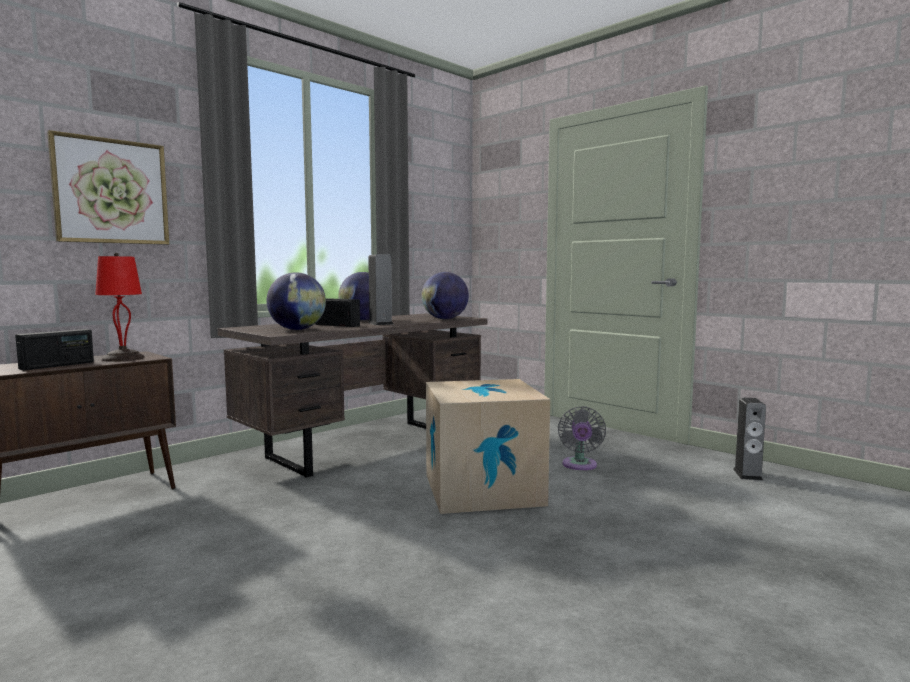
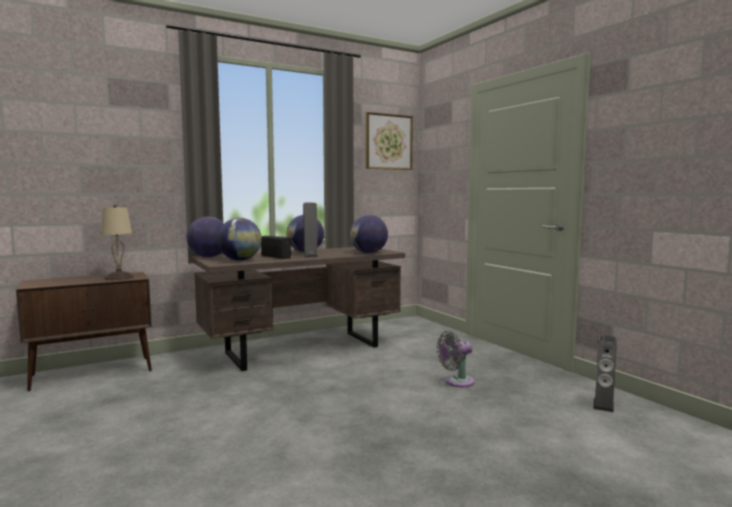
camera: 15 degrees right, 0 degrees up
radio [15,329,94,371] -> none
picture [47,130,169,245] -> picture moved to [366,112,413,170]
red table lamp [95,253,145,362] -> beige table lamp [101,205,134,280]
cardboard box [426,379,550,514] -> none
grey fan [558,406,606,470] -> grey fan turned 45 degrees clockwise [437,331,474,387]
none -> globe [187,217,224,257]

